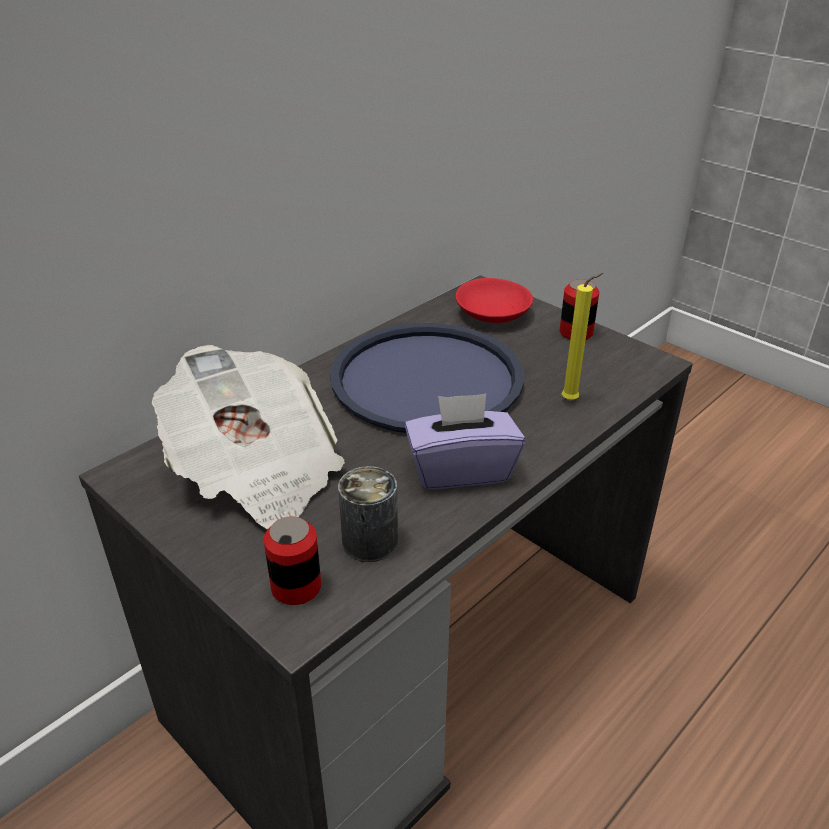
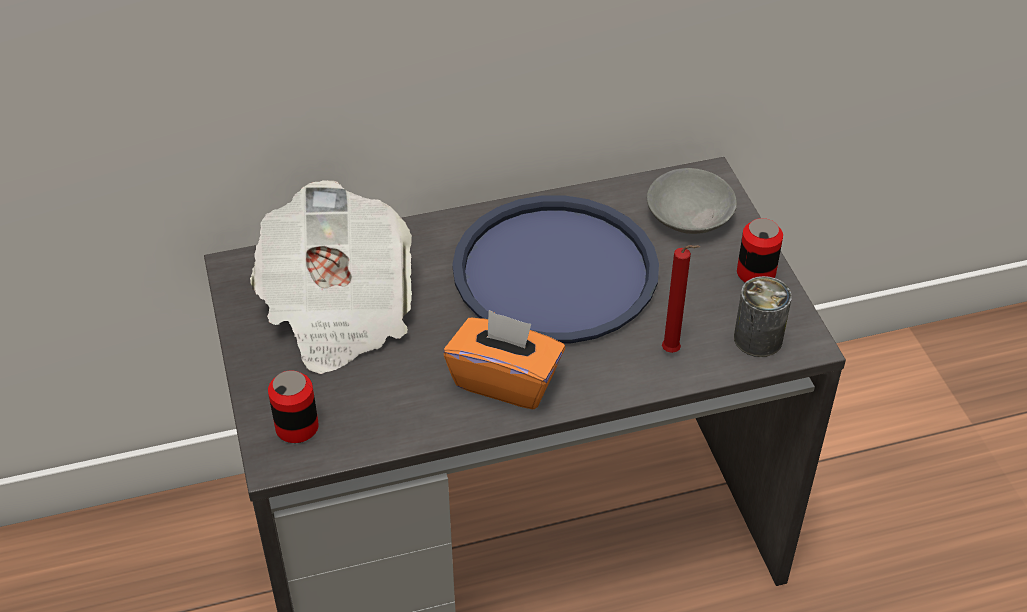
camera: 30 degrees right, 10 degrees up
can [338,466,398,562] -> can moved to [734,276,792,357]
purple tissue box [405,394,525,490] -> orange tissue box [444,310,565,409]
red bowl [455,278,533,323] -> grey bowl [647,168,737,234]
yellow candle [562,273,603,401] -> red candle [662,245,700,353]

